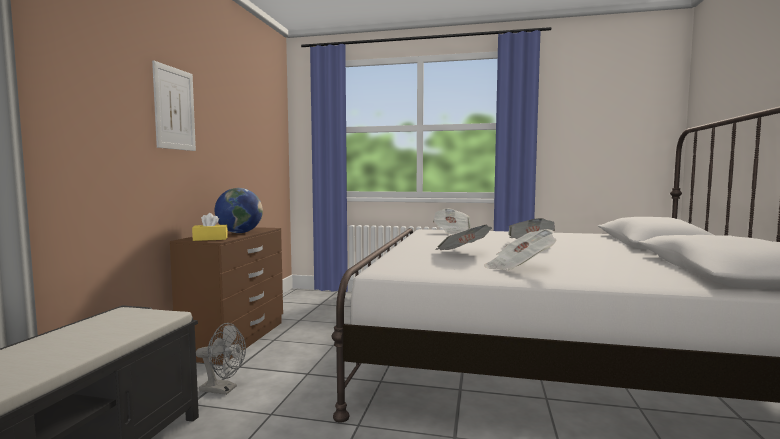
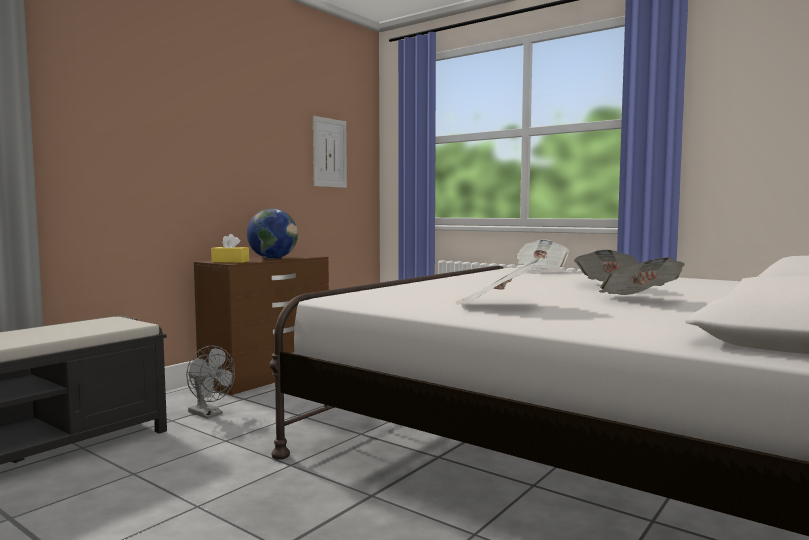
camera: 25 degrees right, 0 degrees up
picture [152,60,196,151] -> picture moved to [313,116,347,188]
newspaper [436,225,492,250] -> newspaper moved to [599,257,685,295]

